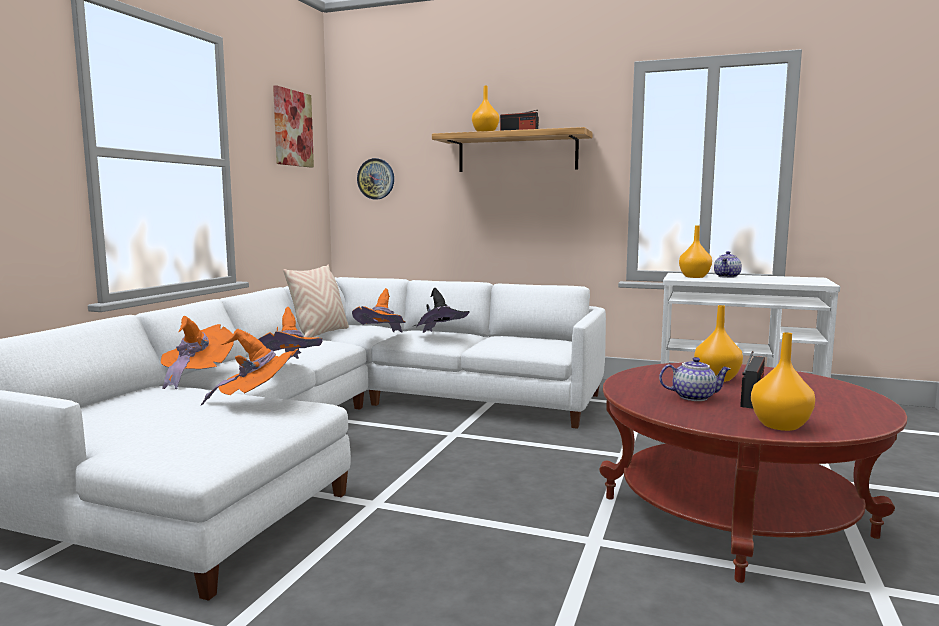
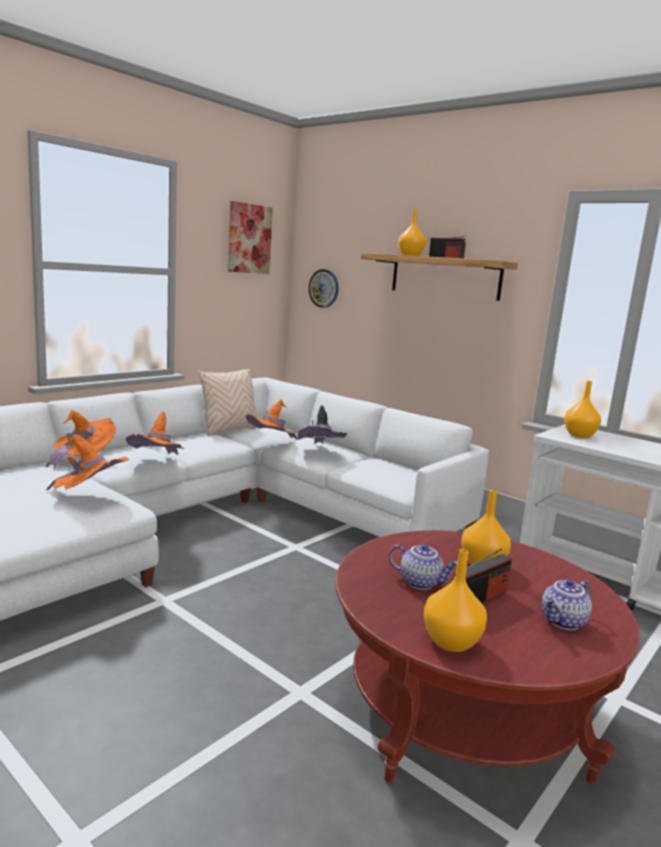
camera: 20 degrees right, 5 degrees up
teapot [714,251,742,278] -> teapot moved to [542,579,592,630]

